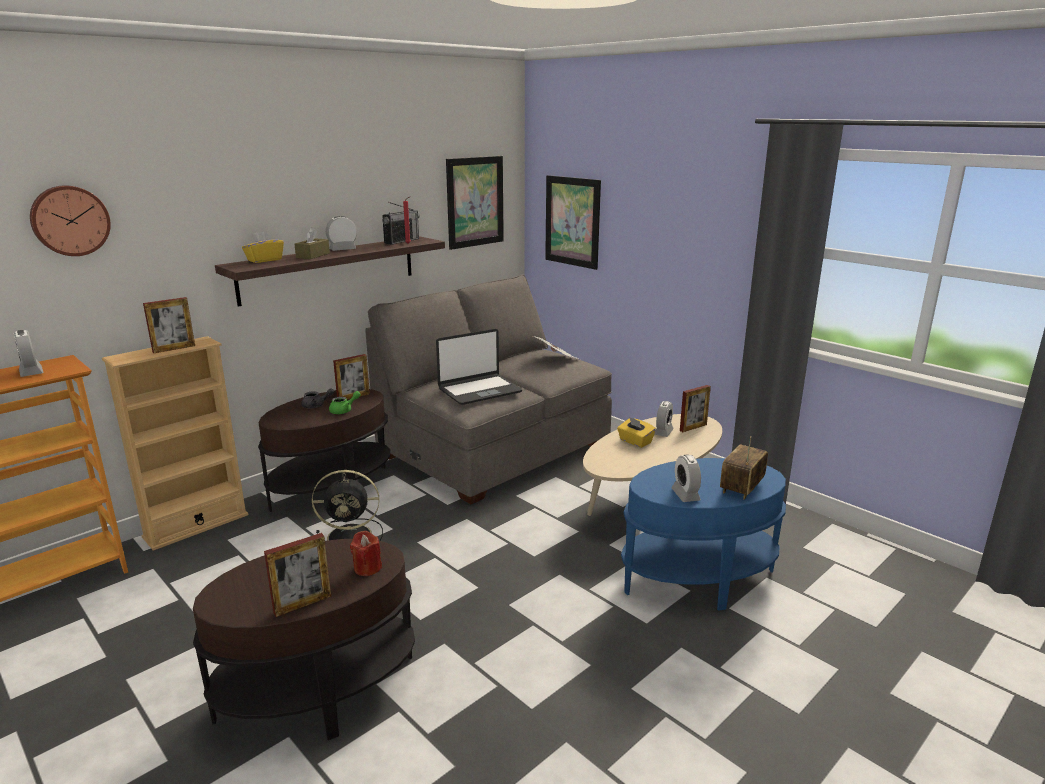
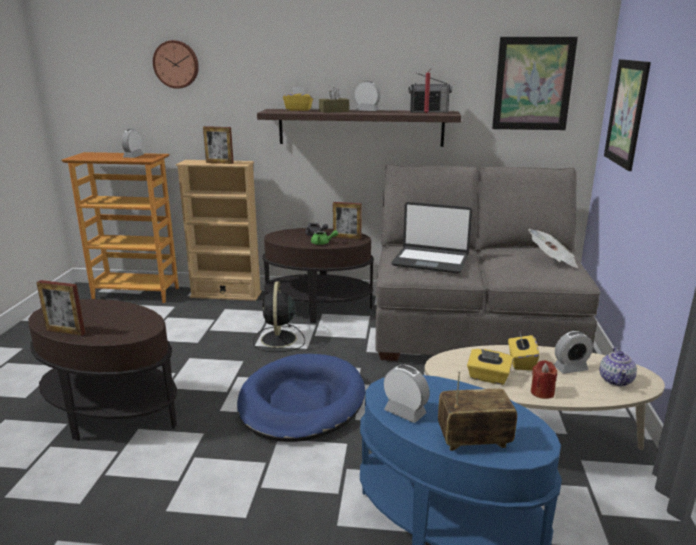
camera: 50 degrees right, 0 degrees up
black fan [312,470,383,541] -> black fan turned 45 degrees clockwise [253,281,305,352]
red candle [350,531,382,576] -> red candle moved to [531,360,557,399]
alarm clock [671,455,701,502] -> alarm clock turned 90 degrees clockwise [384,365,430,423]
picture frame [680,385,711,432] -> teapot [599,347,637,386]
none -> blue dog bed [237,354,365,442]
none -> yellow tissue box [467,349,513,385]

